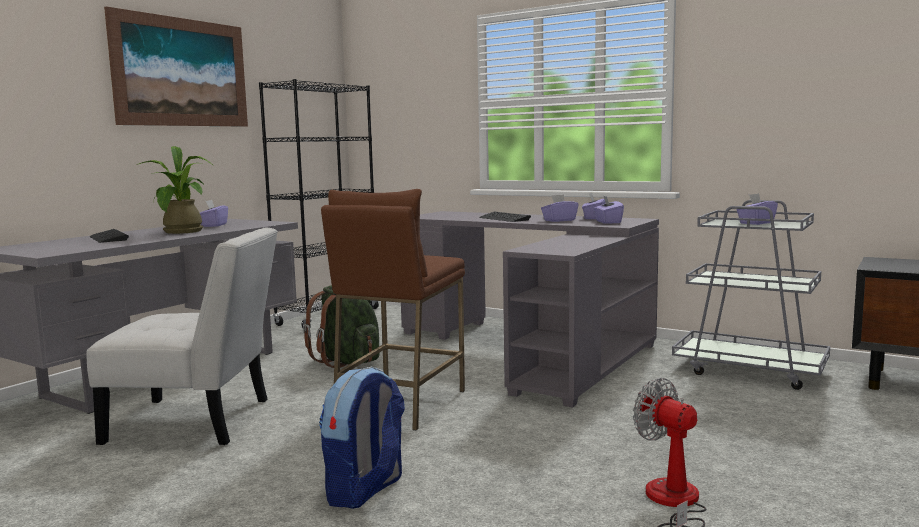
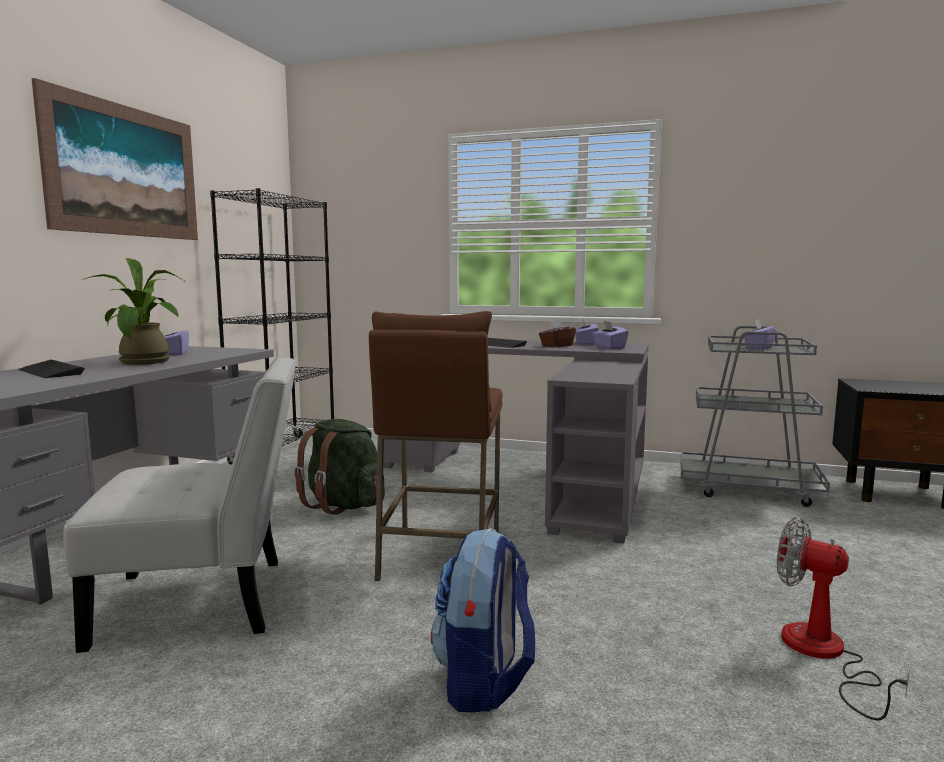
camera: 15 degrees left, 0 degrees up
purple tissue box [541,194,579,222] -> brown tissue box [539,320,576,348]

